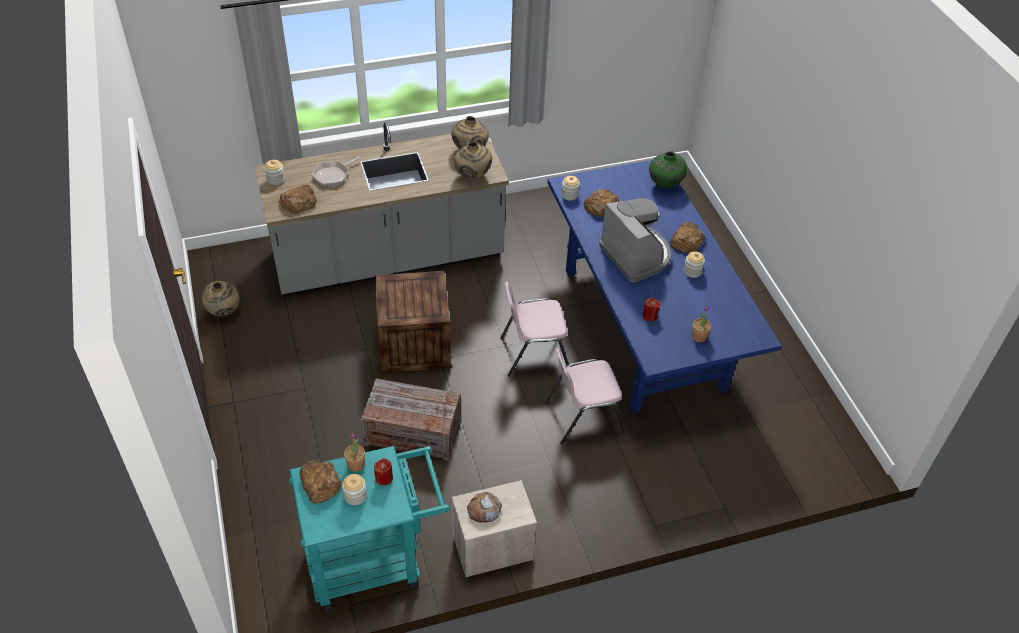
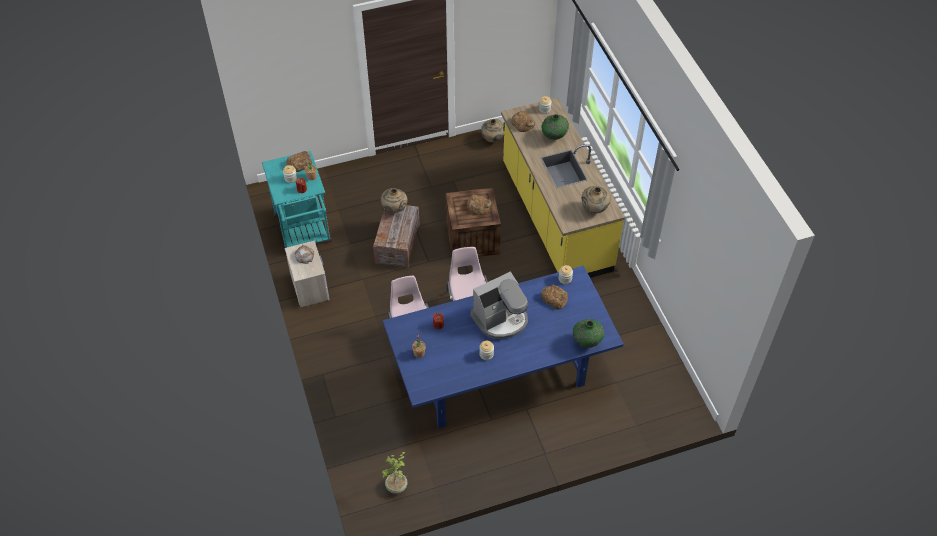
camera: 90 degrees right, 5 degrees up
grey counter [255,122,509,296] -> yellow counter [501,98,625,278]
frying pan [311,156,362,187] -> green vase [541,114,569,140]
beige vase [454,142,492,179] -> beige vase moved to [381,188,407,213]
bread [670,222,705,253] -> bread moved to [467,194,492,215]
none -> potted plant [381,452,407,494]

